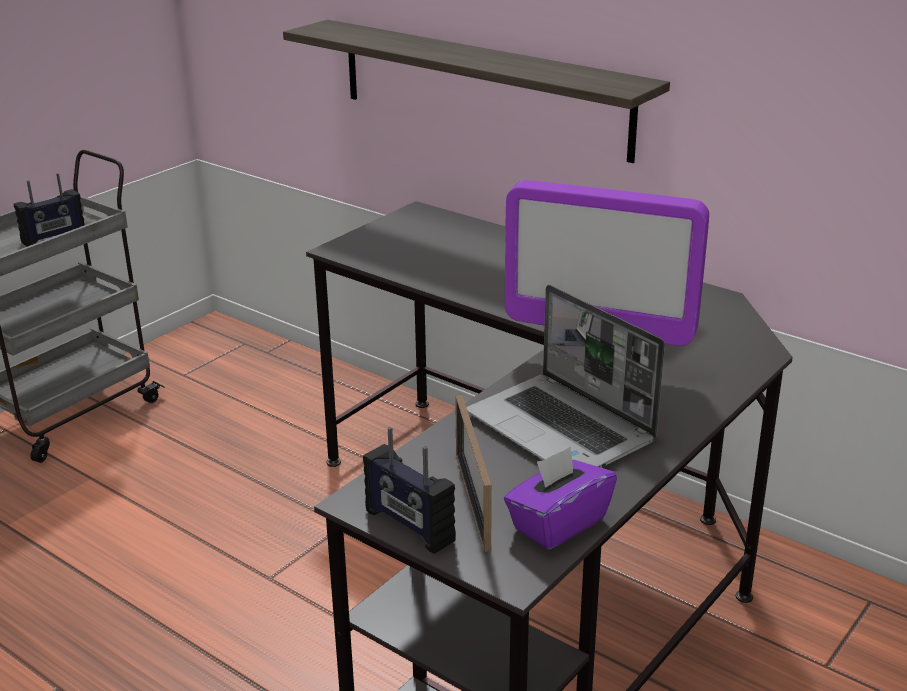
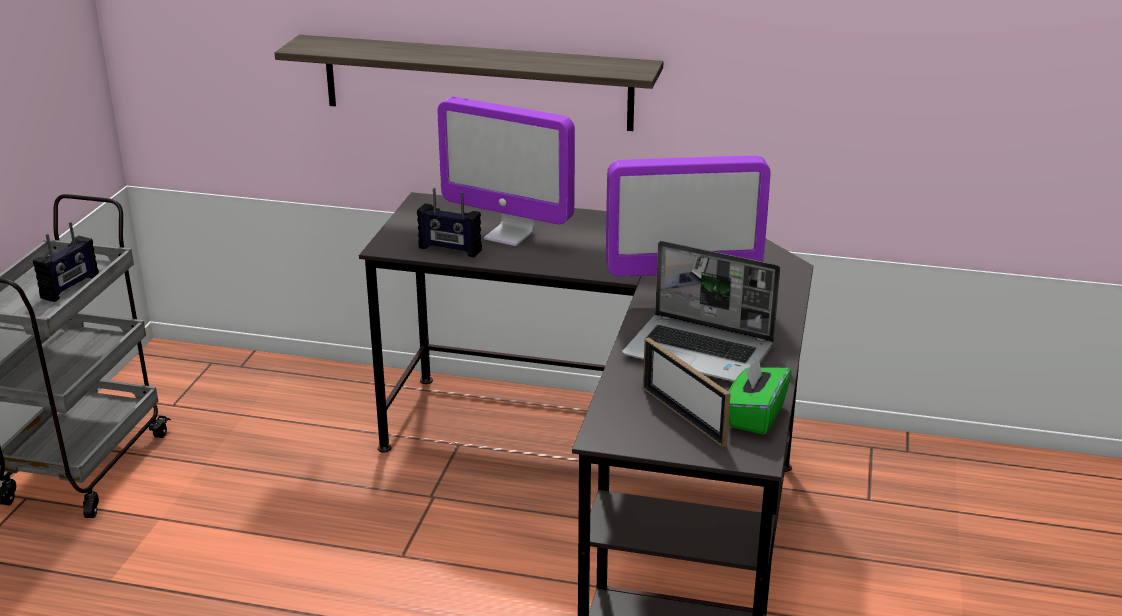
camera: 25 degrees left, 0 degrees up
radio [363,427,456,554] -> radio moved to [417,188,482,257]
purple tissue box [504,447,617,550] -> green tissue box [728,356,791,435]
none -> monitor [438,97,575,246]

